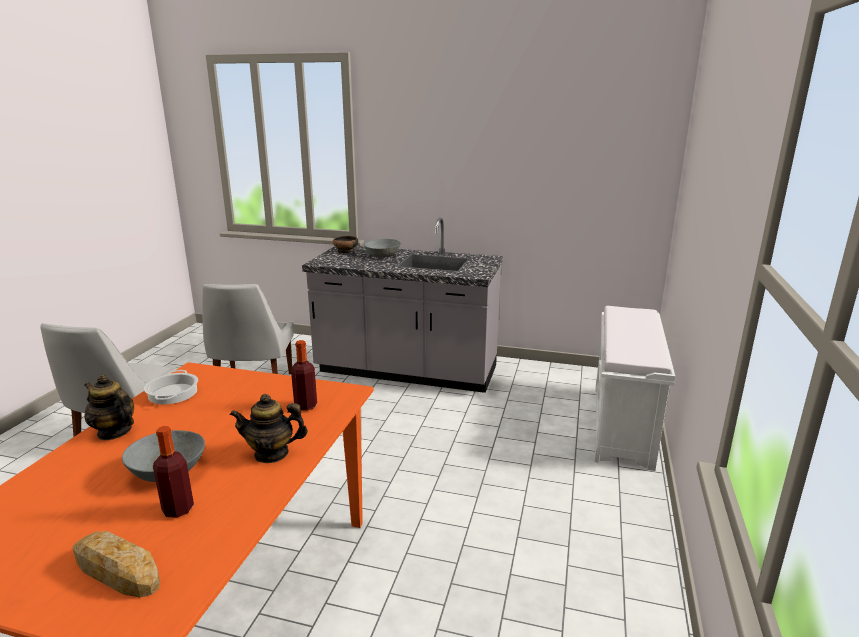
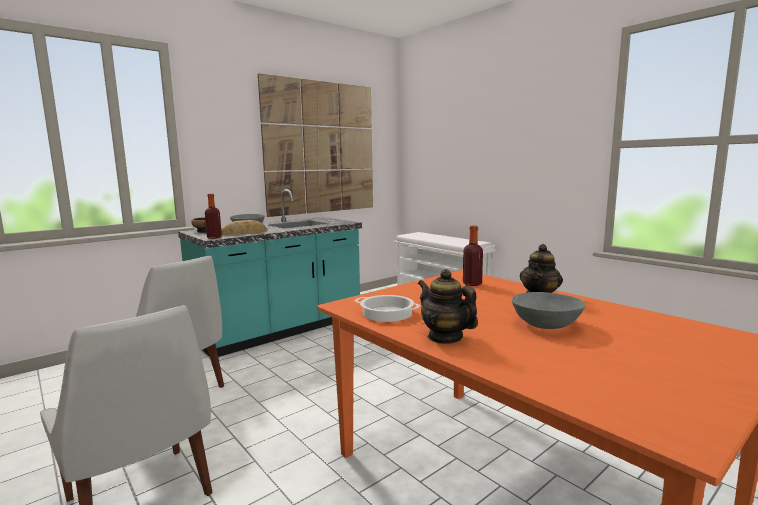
camera: 55 degrees left, 10 degrees down
bread [73,531,160,598] -> bread moved to [221,220,267,235]
teapot [84,375,134,440] -> teapot turned 75 degrees clockwise [418,269,478,344]
bottle [153,426,194,518] -> bottle moved to [205,194,222,239]
grey counter [302,218,503,393] -> turquoise counter [178,189,362,357]
none -> picture [258,73,373,217]

